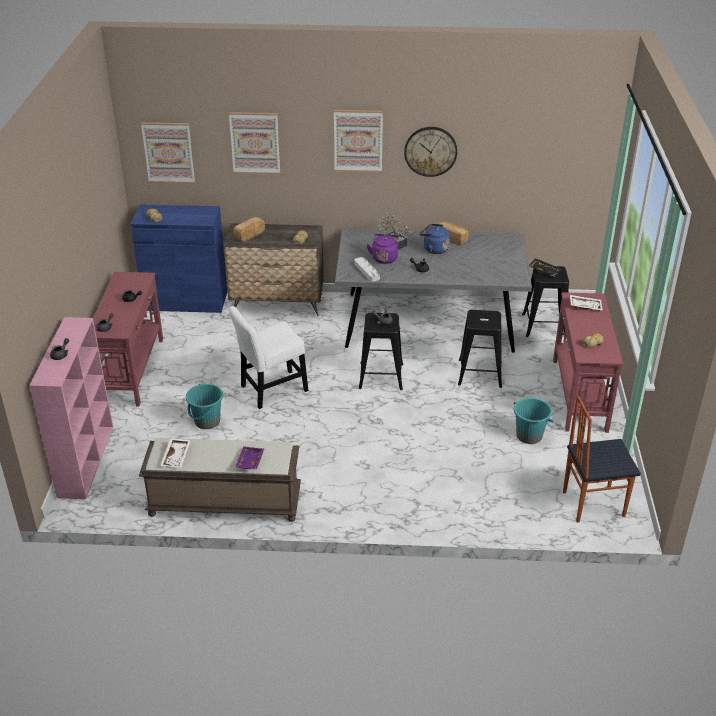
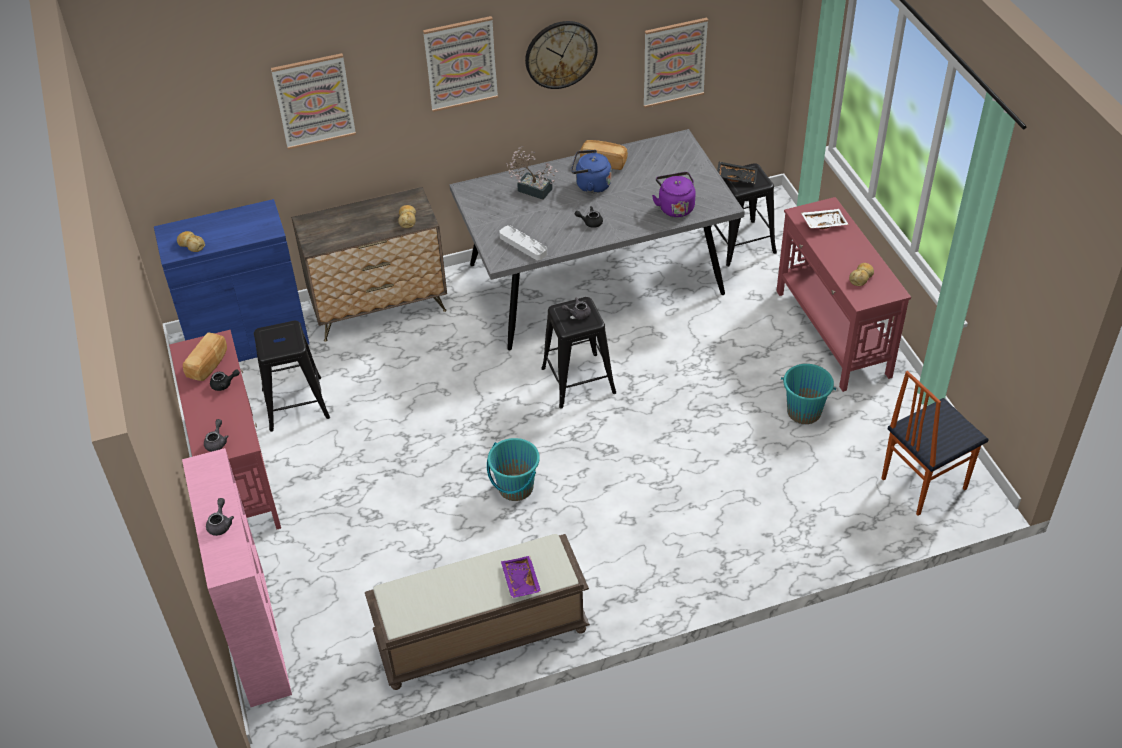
camera: 20 degrees left, 10 degrees up
picture [141,122,195,183] -> picture moved to [643,18,708,108]
white tray [160,438,191,468] -> none
turquoise bucket [186,384,223,429] -> turquoise bucket moved to [487,438,540,501]
white chair [229,306,308,409] -> none
bread [233,217,265,241] -> bread moved to [183,332,227,381]
purple kettle [367,234,399,264] -> purple kettle moved to [652,172,696,217]
black stool [458,310,502,388] -> black stool moved to [254,320,330,432]

